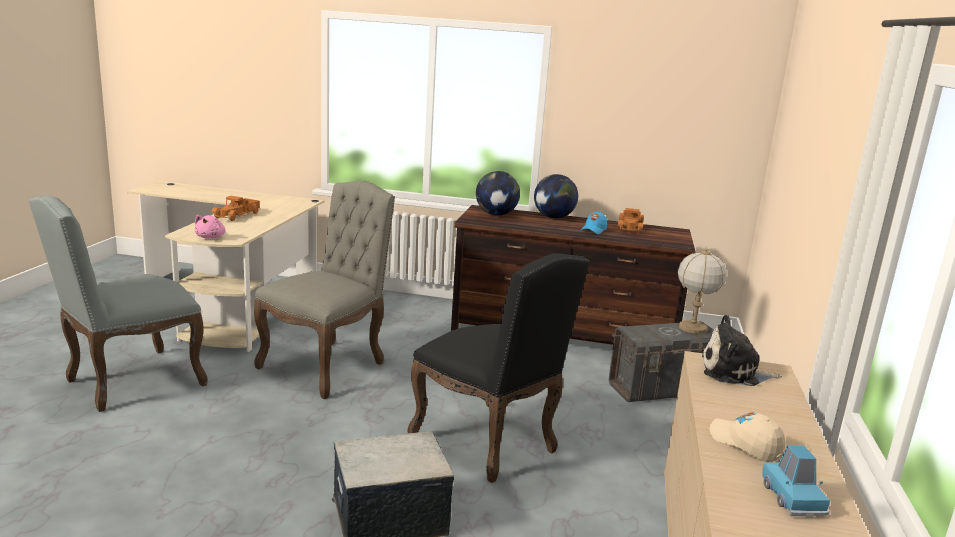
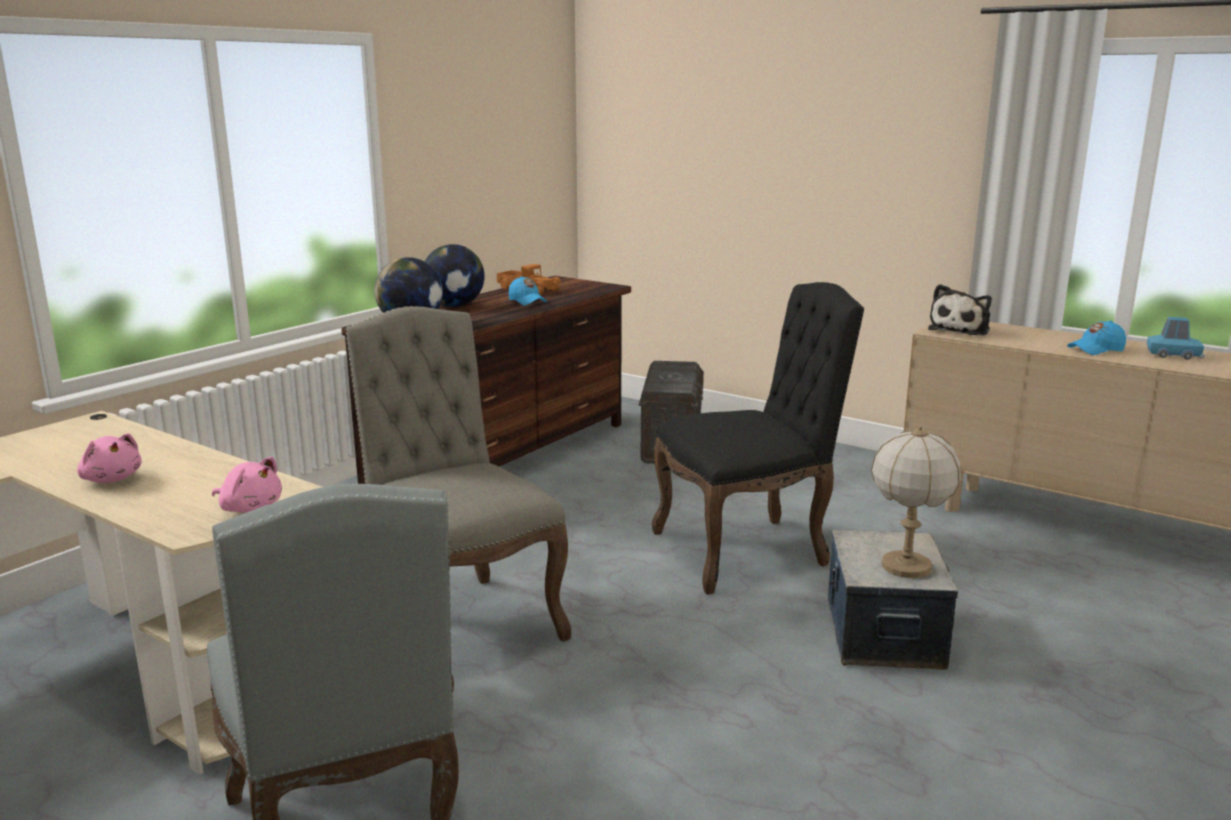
camera: 65 degrees left, 0 degrees up
toy truck [212,196,260,221] -> pink plush toy [77,433,141,483]
table lamp [678,249,727,334] -> table lamp moved to [871,426,961,578]
beige cap [710,412,785,462] -> blue cap [1067,321,1126,355]

